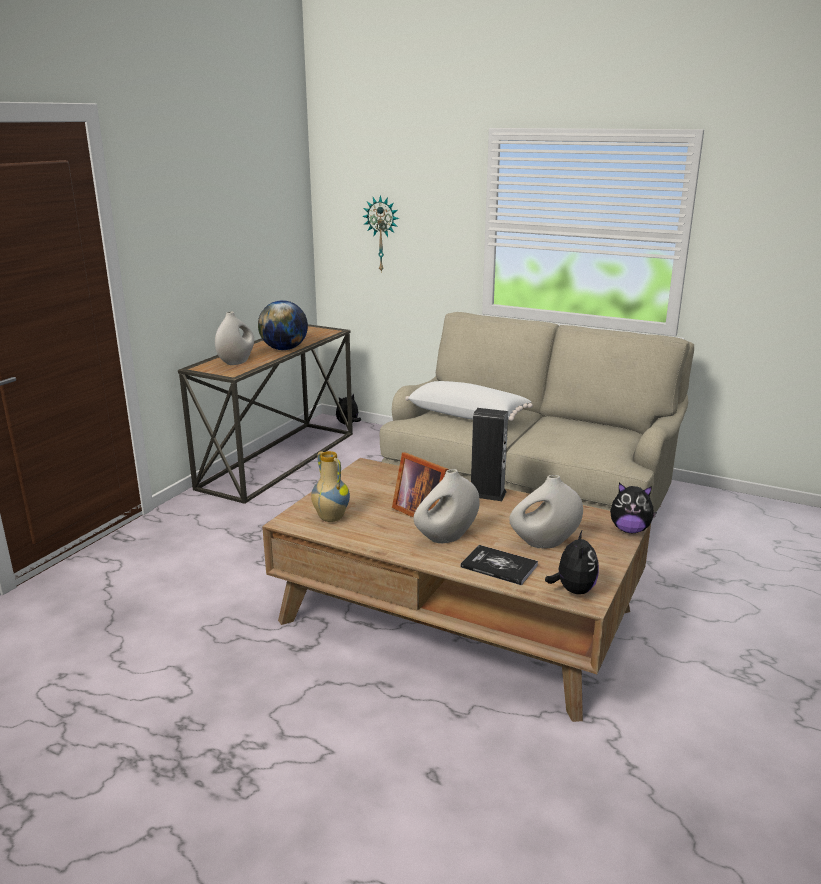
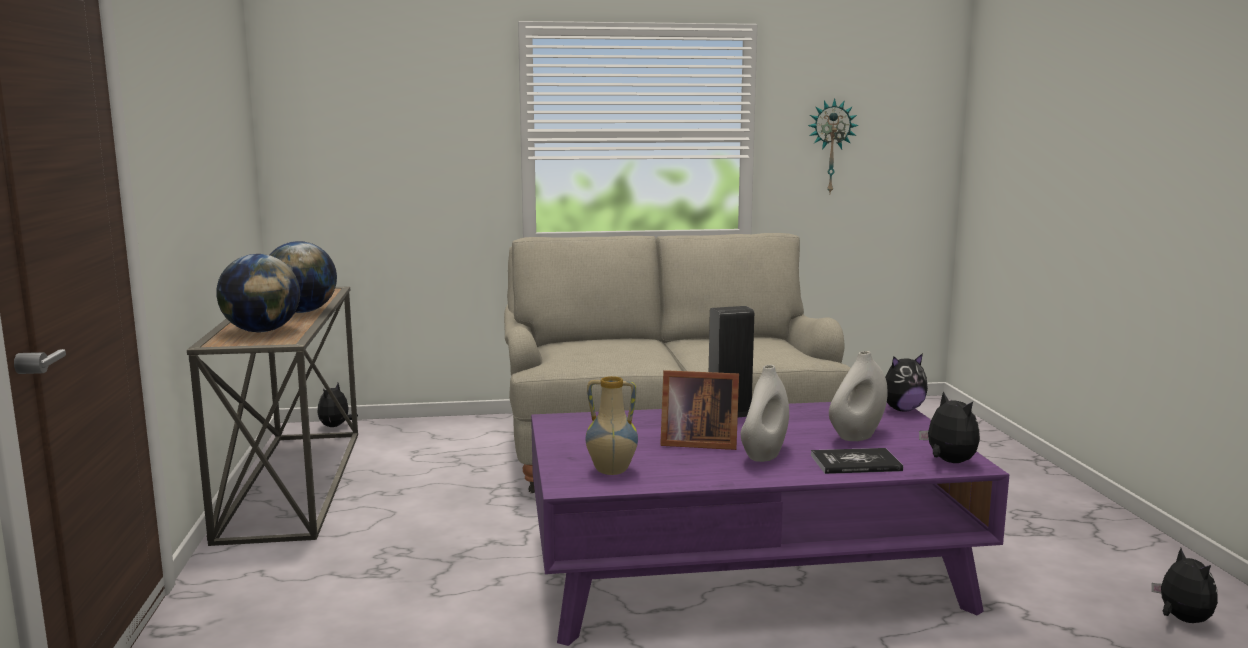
camera: 35 degrees left, 10 degrees down
white vase [215,312,254,365] -> globe [217,254,300,332]
brown coffee table [262,458,651,722] -> purple coffee table [531,402,1009,646]
wall clock [363,195,399,273] -> wall clock moved to [808,98,859,193]
white pillow [405,381,533,421] -> none
none -> plush toy [1152,548,1218,623]

